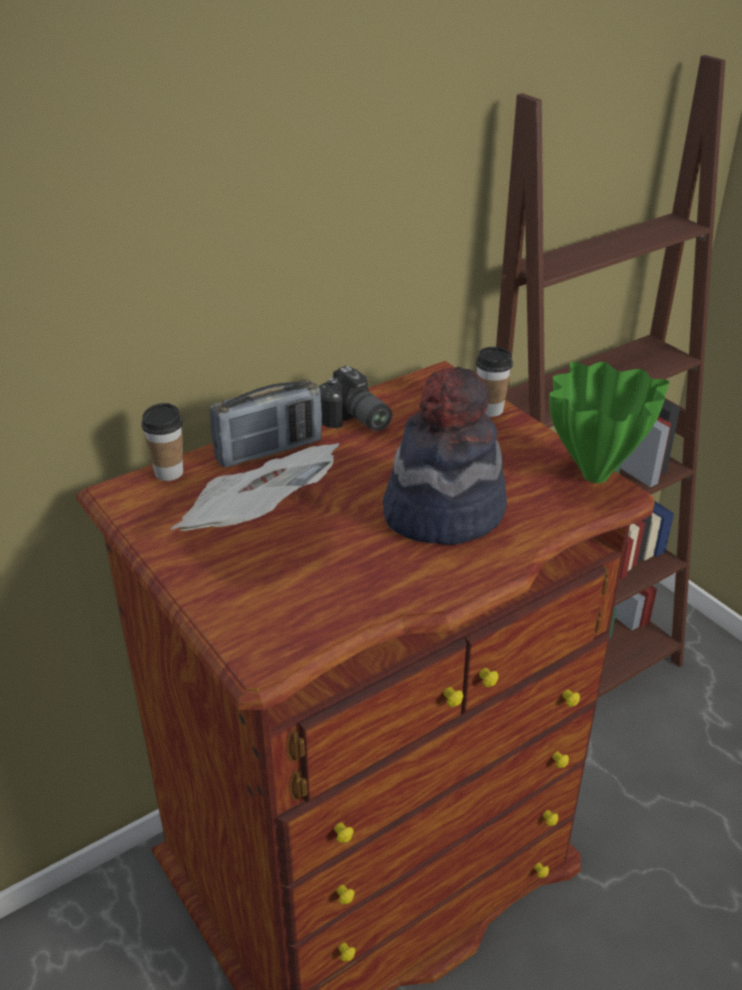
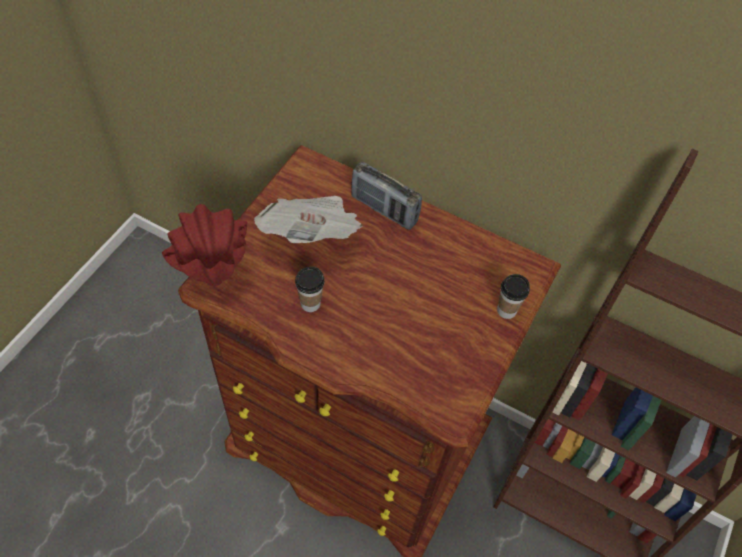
camera: 60 degrees right, 20 degrees up
cup [141,403,183,481] -> cup moved to [295,267,324,312]
camera [319,366,392,431] -> none
hat [383,367,507,545] -> none
green vase [549,362,670,483] -> none
none -> red vase [162,204,247,286]

